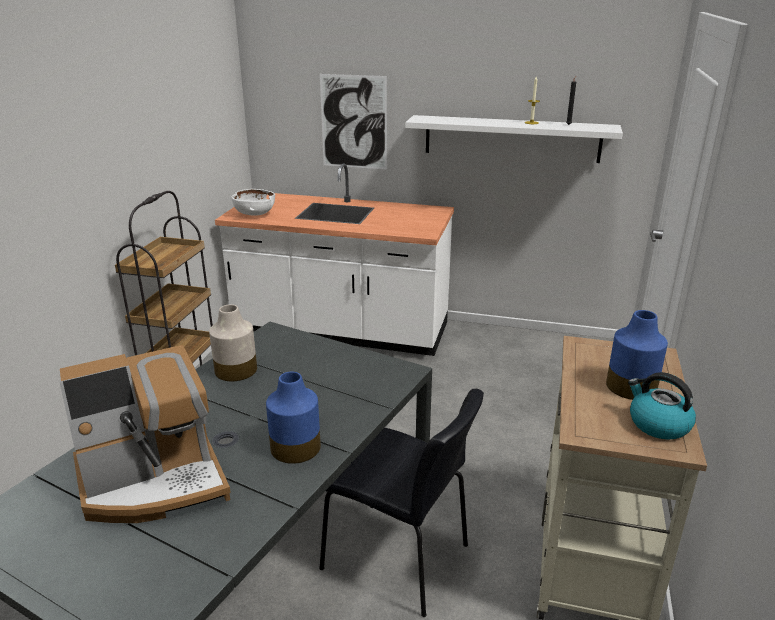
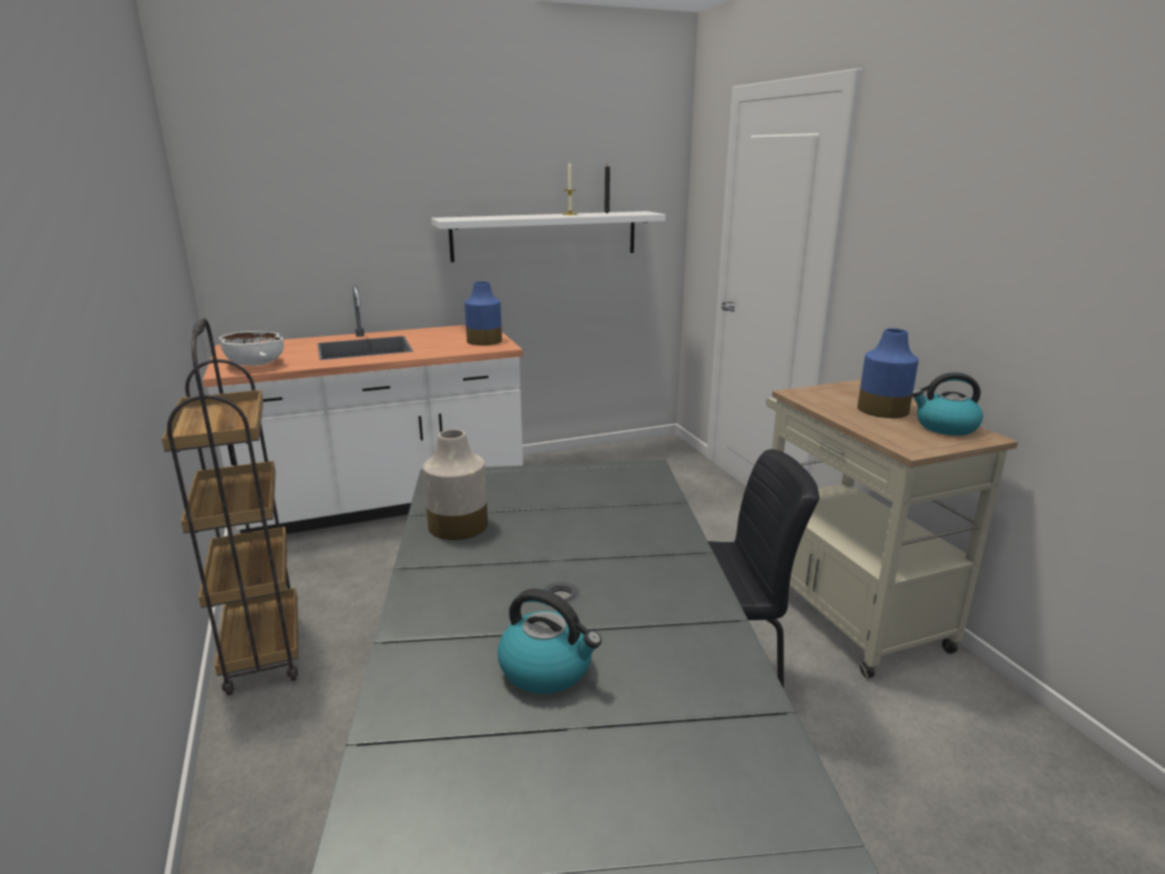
camera: 35 degrees left, 5 degrees down
coffee machine [59,345,231,523] -> kettle [497,588,602,694]
blue vase [266,372,321,464] -> blue vase moved to [465,281,502,345]
picture [320,74,387,170] -> none

